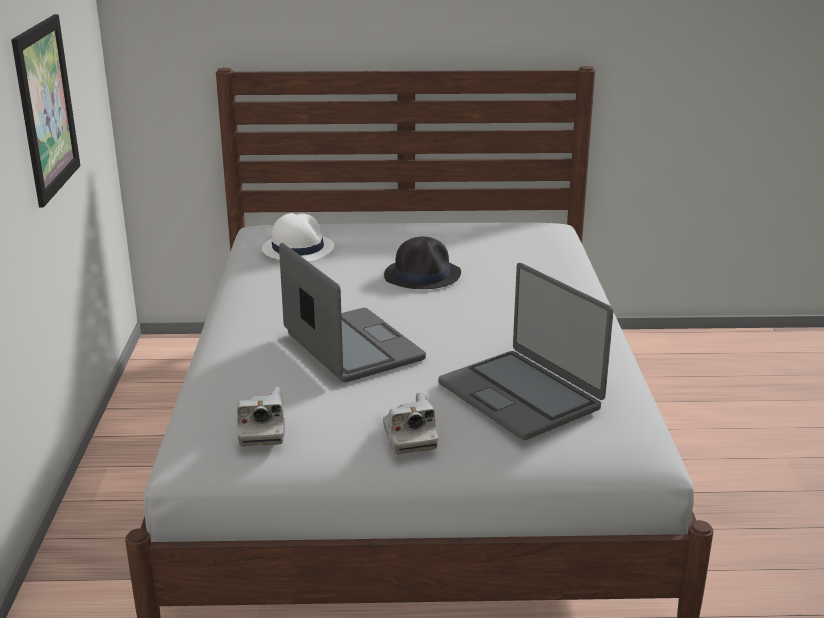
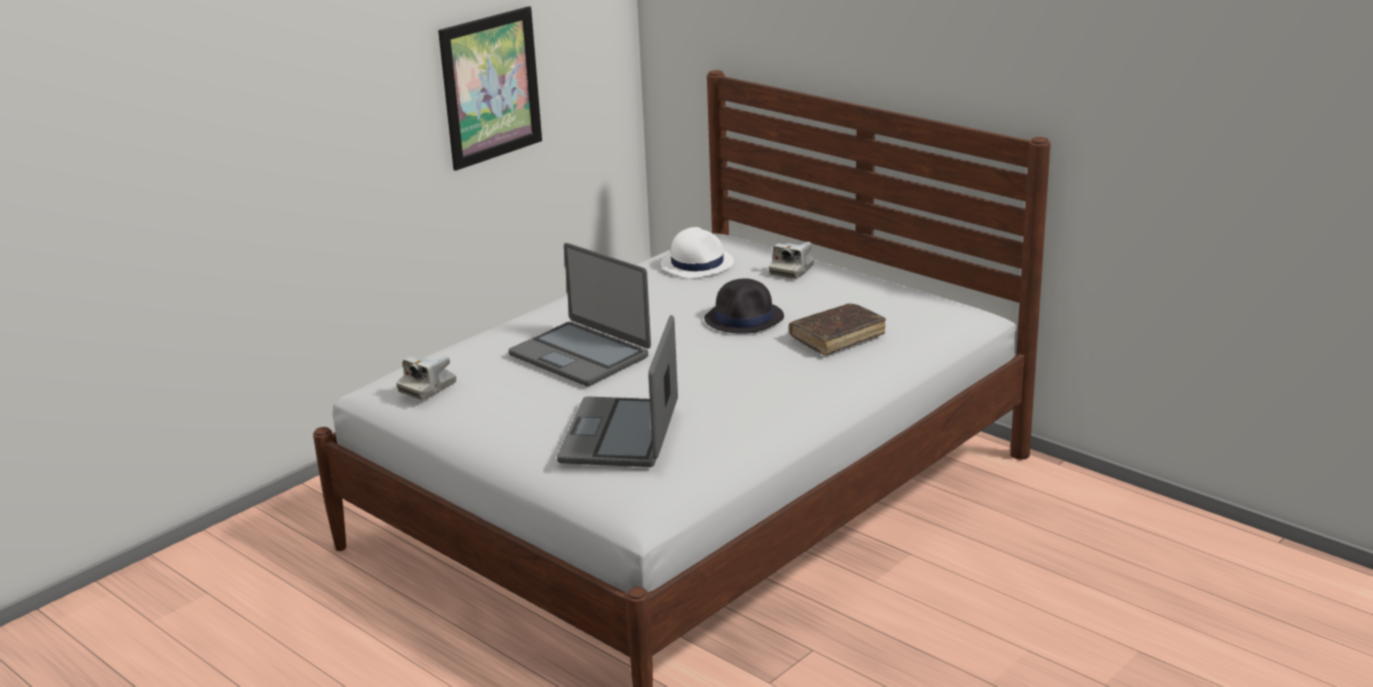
camera: 45 degrees right, 0 degrees up
laptop [279,243,426,383] -> laptop turned 120 degrees clockwise [509,243,651,386]
camera [383,392,438,454] -> camera moved to [769,242,814,279]
none -> brown book [789,303,886,355]

